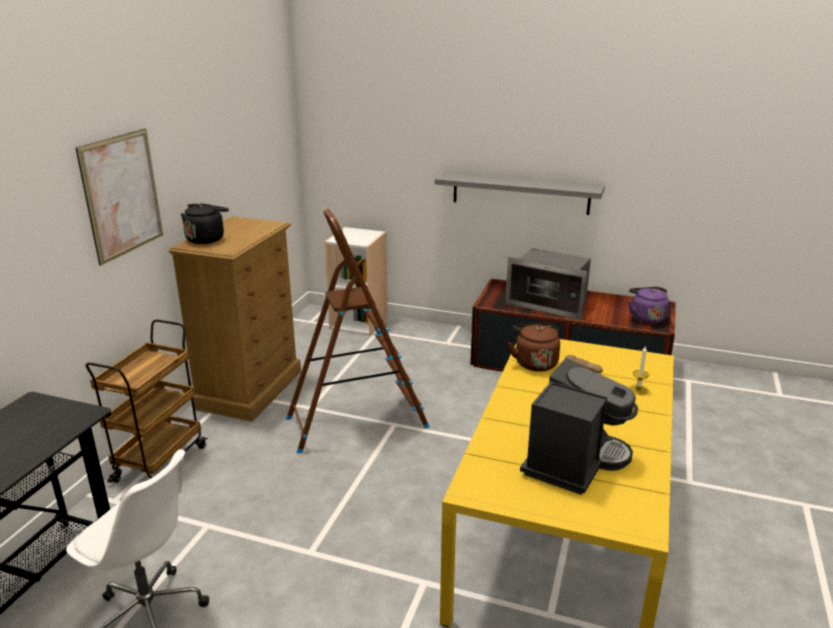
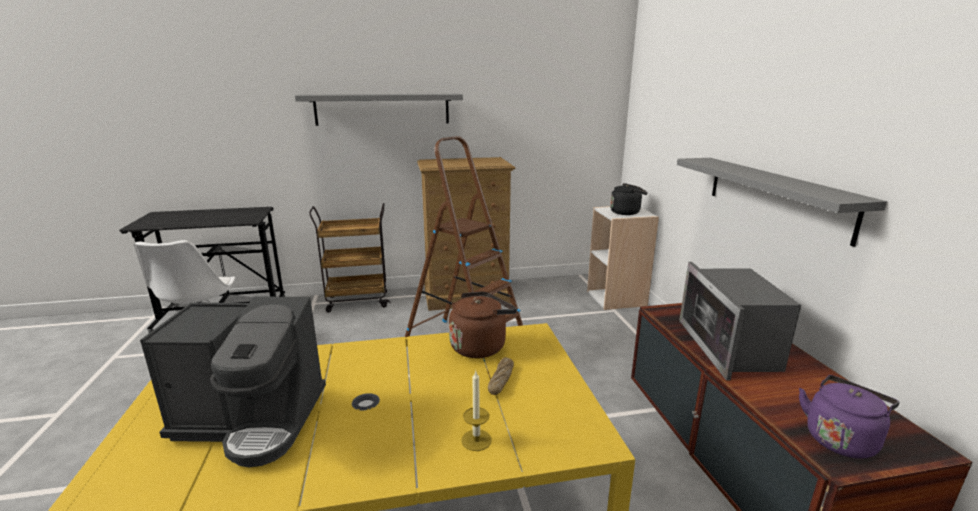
camera: 60 degrees right, 5 degrees down
picture [76,129,163,266] -> grey shelf [295,94,463,126]
black kettle [181,204,229,244] -> black kettle moved to [610,183,648,215]

